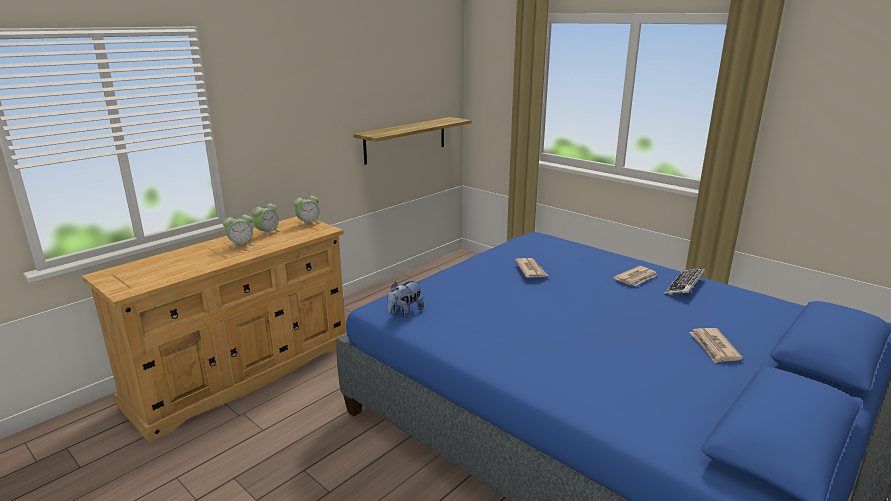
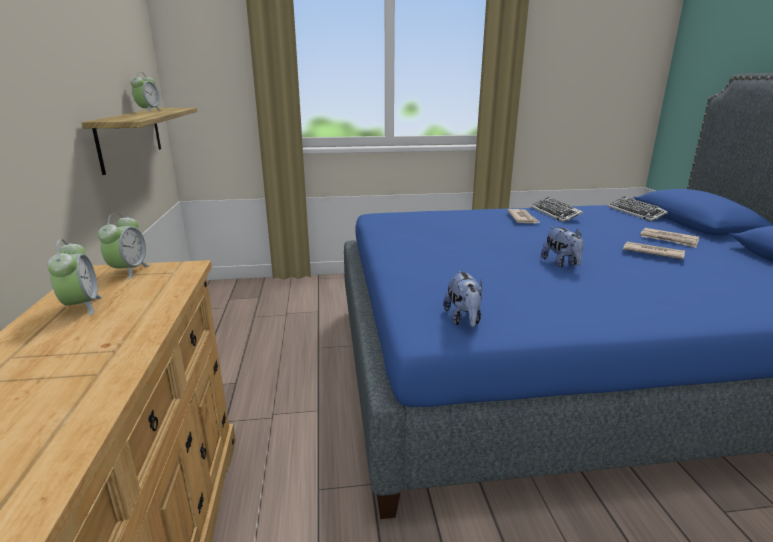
camera: 50 degrees left, 0 degrees up
alarm clock [223,211,254,250] -> alarm clock moved to [131,72,161,112]
newspaper [515,258,548,278] -> newspaper moved to [623,242,685,259]
none -> plush toy [541,227,584,267]
none -> keyboard [608,196,668,222]

